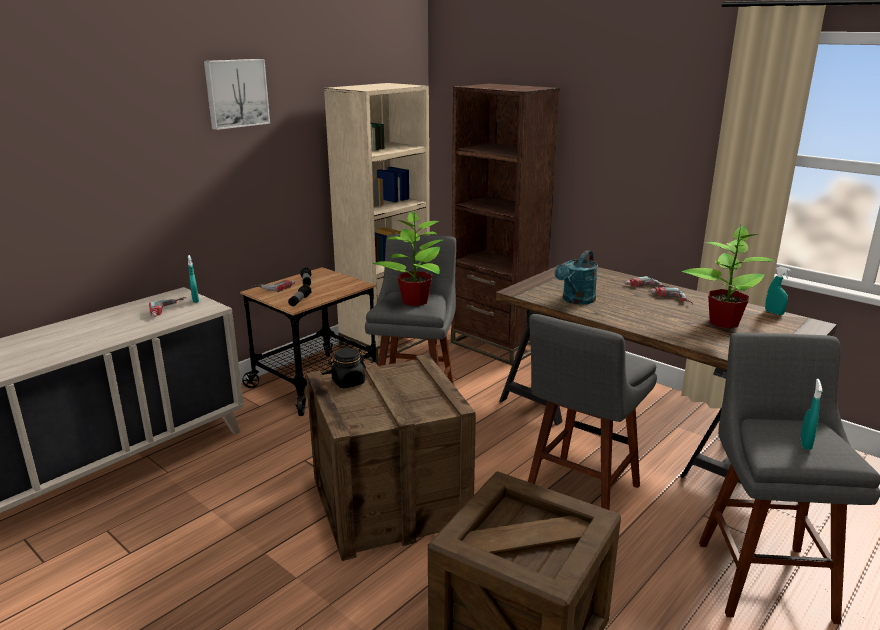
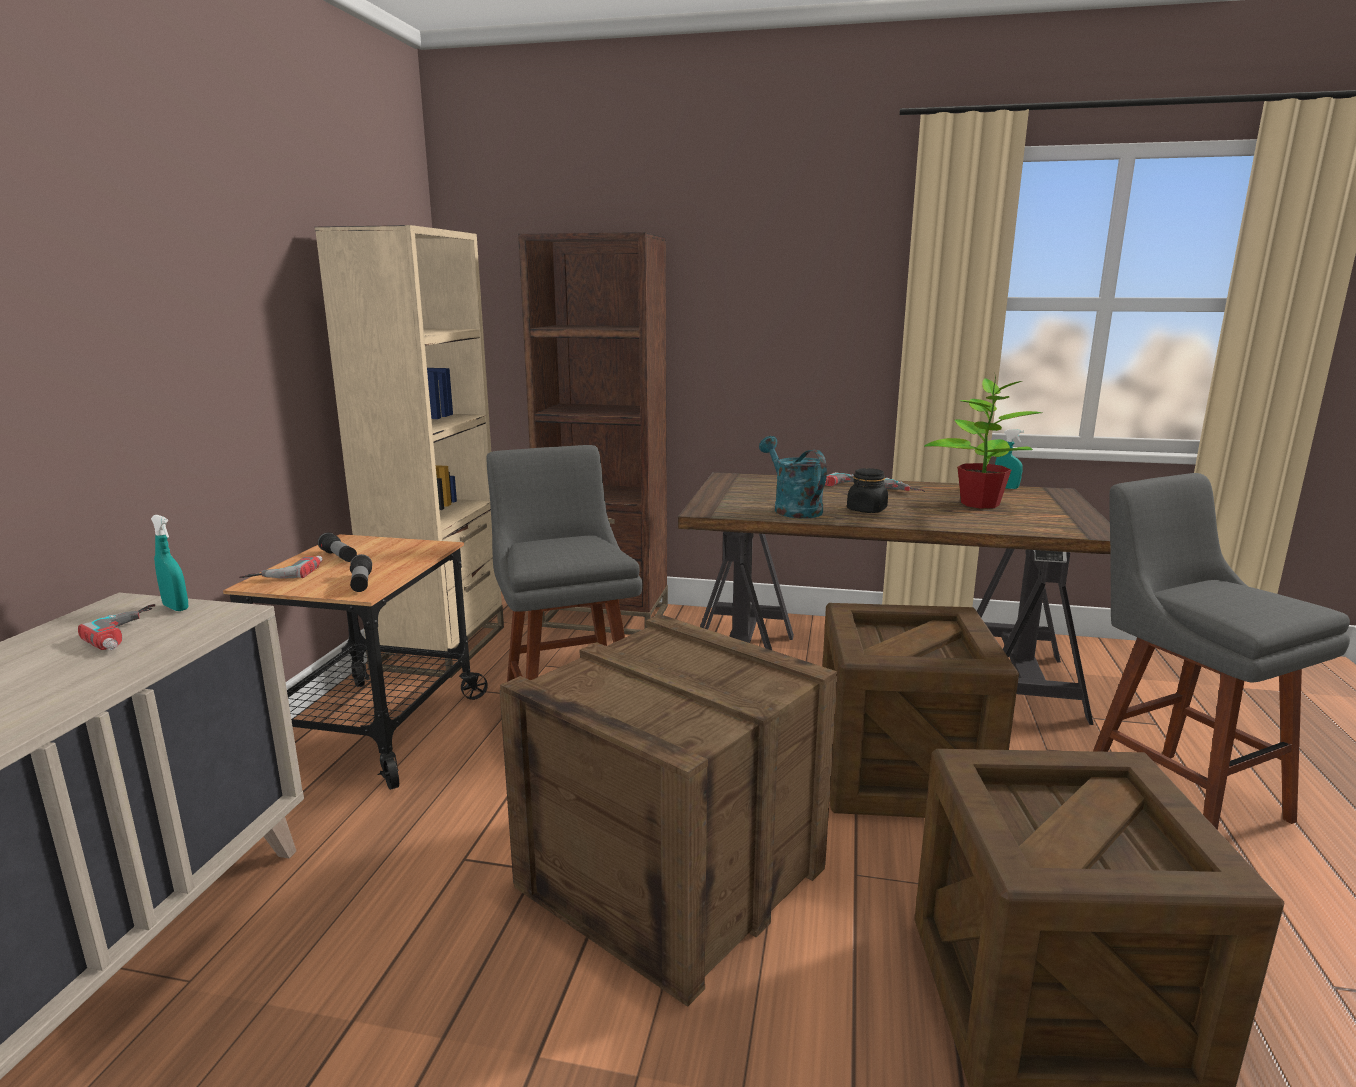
camera: 30 degrees left, 5 degrees down
picture [204,59,270,130] -> none
black jar [328,348,366,388] -> black jar moved to [847,468,888,513]
potted plant [373,212,443,306] -> none
grey stool [528,314,657,510] -> crate [822,603,1019,818]
turquoise watering can [555,250,598,305] -> turquoise watering can turned 150 degrees clockwise [759,436,827,518]
turquoise spray bottle [800,379,822,450] -> none

